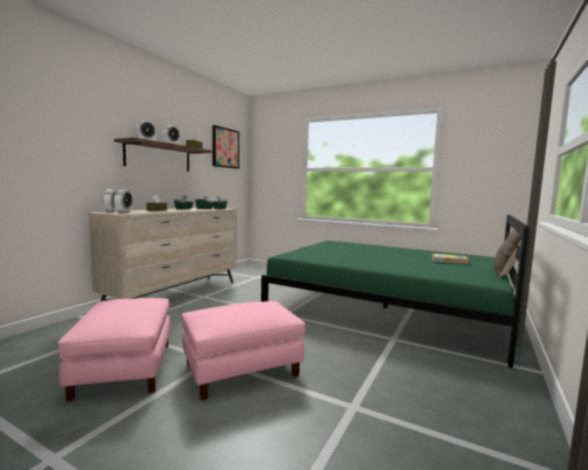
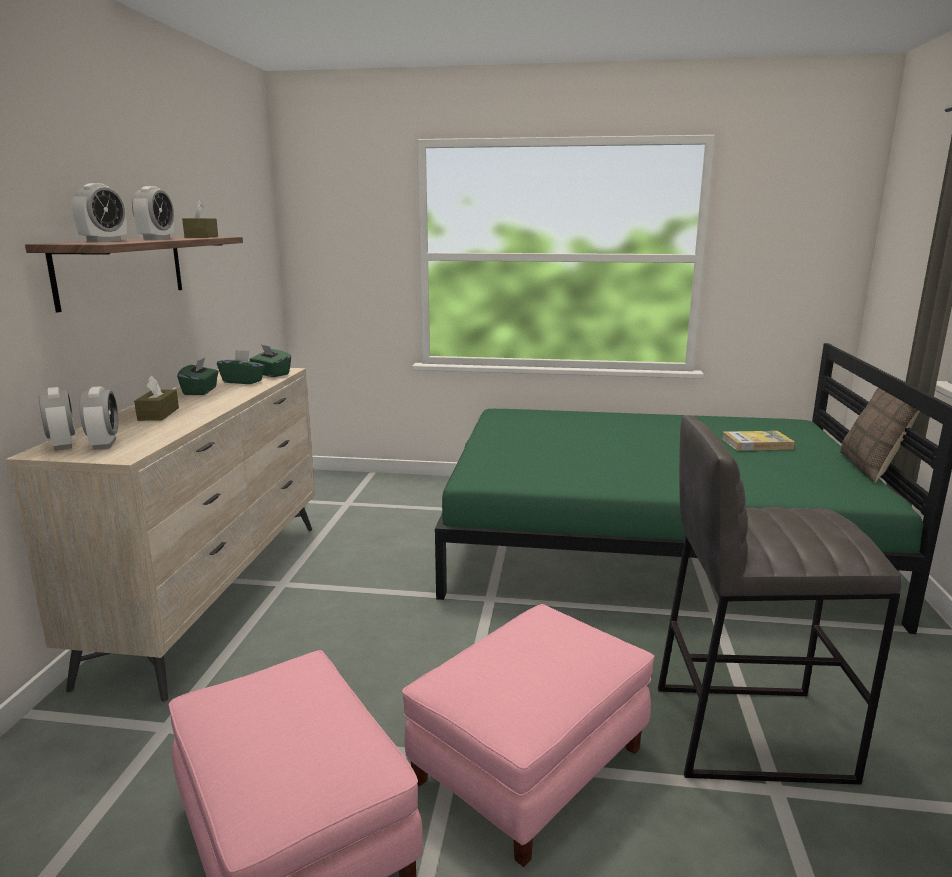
camera: 20 degrees left, 10 degrees up
picture [213,125,239,169] -> none
none -> grey stool [658,415,902,785]

